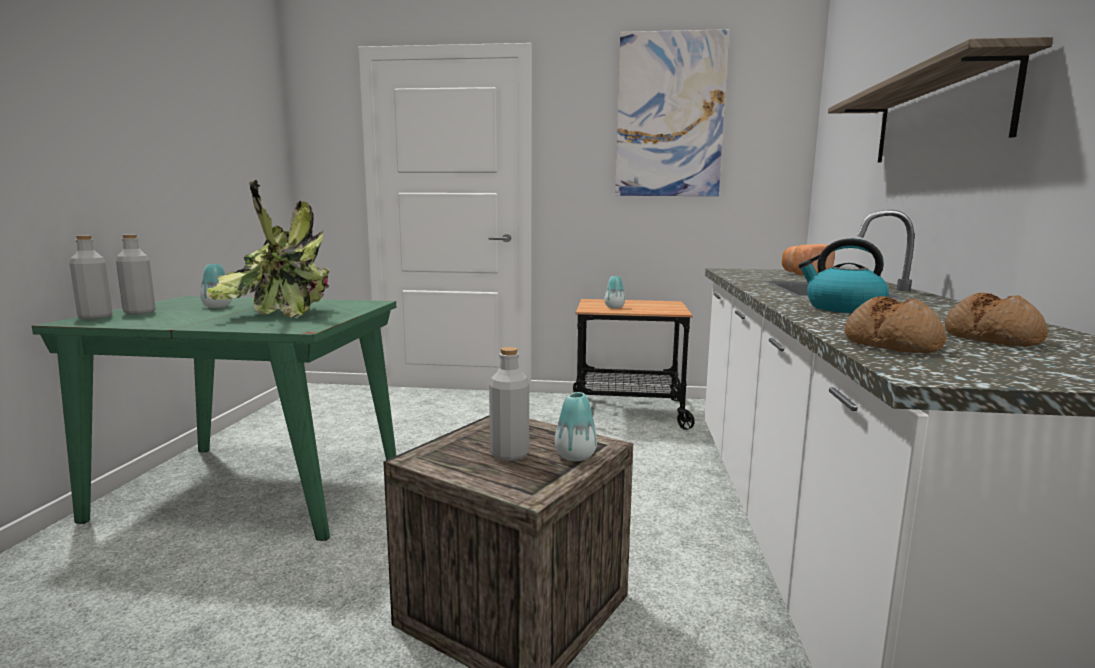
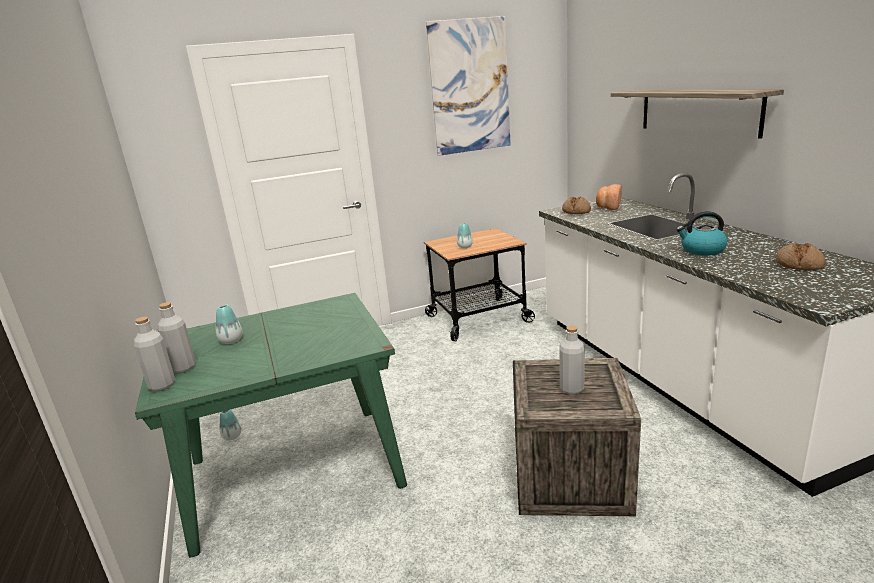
camera: 25 degrees left, 10 degrees up
potted plant [207,179,330,318] -> none
vase [555,392,597,461] -> vase moved to [220,410,241,440]
bread [845,296,946,353] -> bread moved to [562,197,591,214]

